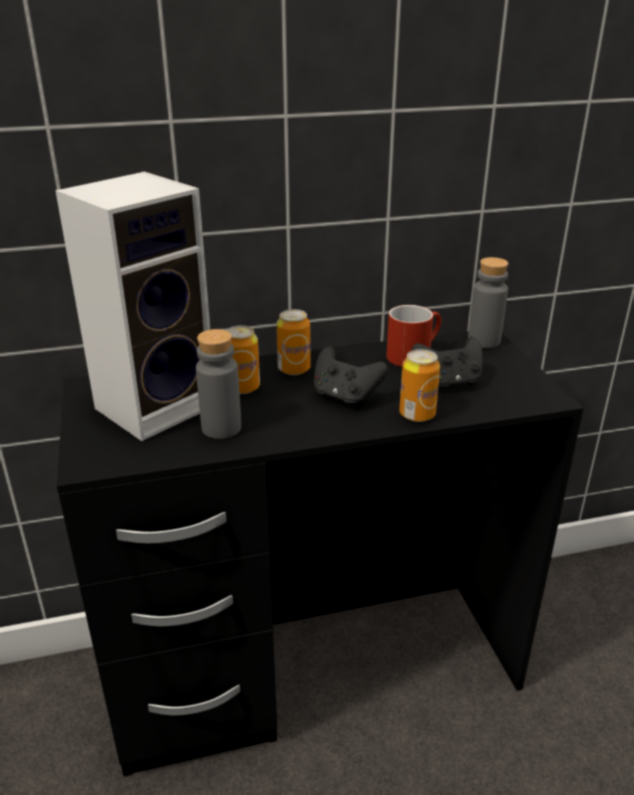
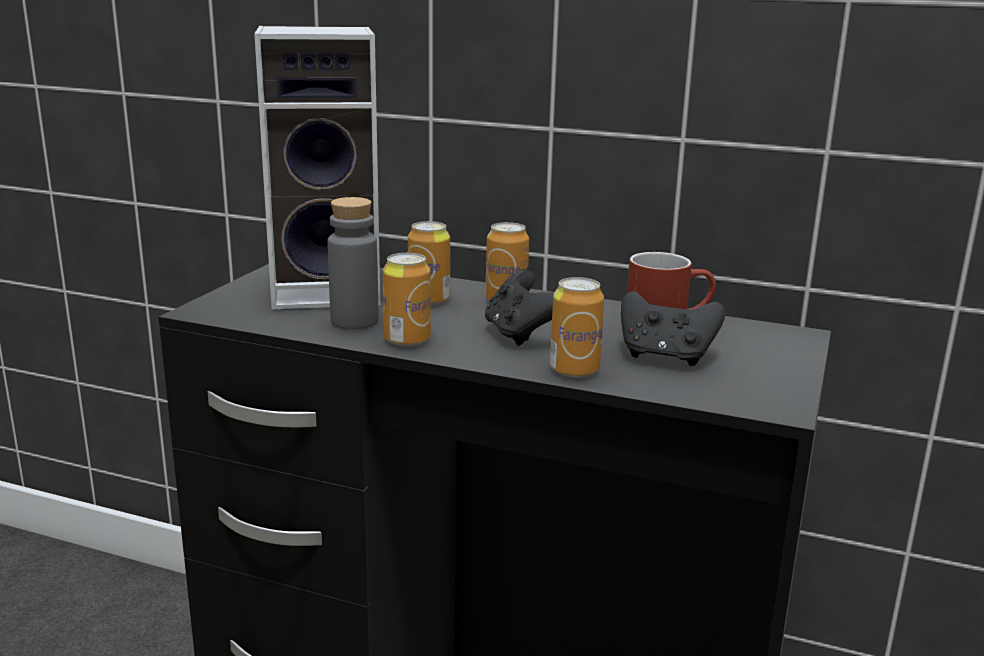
camera: 35 degrees right, 10 degrees down
grey bottle [468,257,508,348] -> none
none -> can [383,253,431,347]

